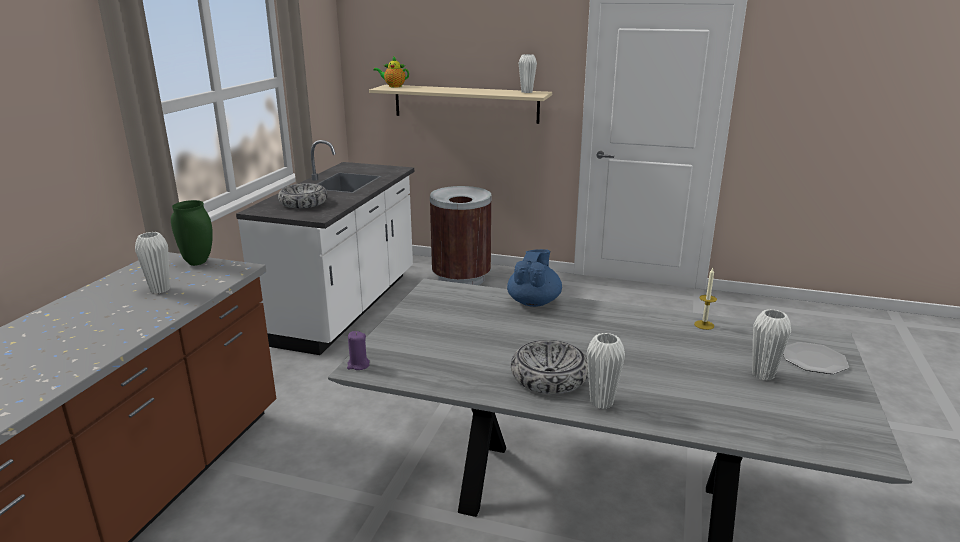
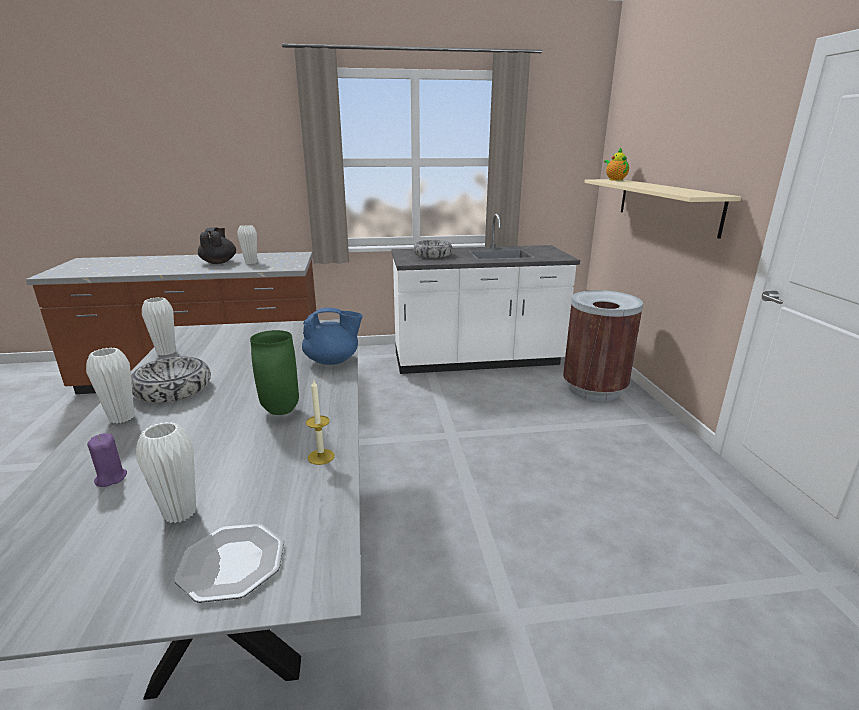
camera: 65 degrees right, 0 degrees up
green vase [171,200,213,266] -> green vase moved to [250,330,299,415]
purple candle [347,331,370,370] -> purple candle moved to [87,433,127,487]
white vase [519,54,537,93] -> white vase moved to [142,297,176,356]
none -> black teapot [198,227,236,264]

